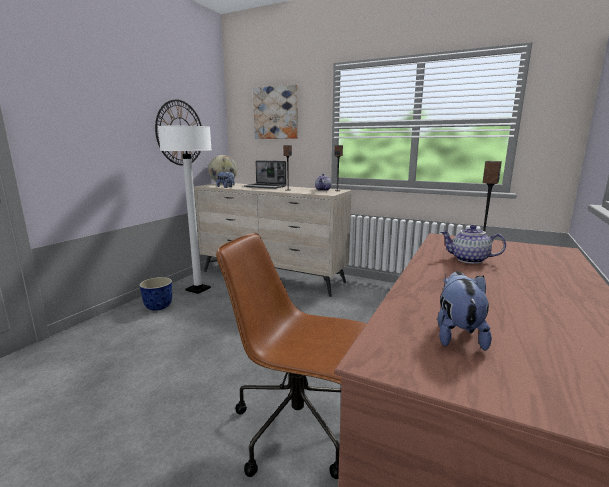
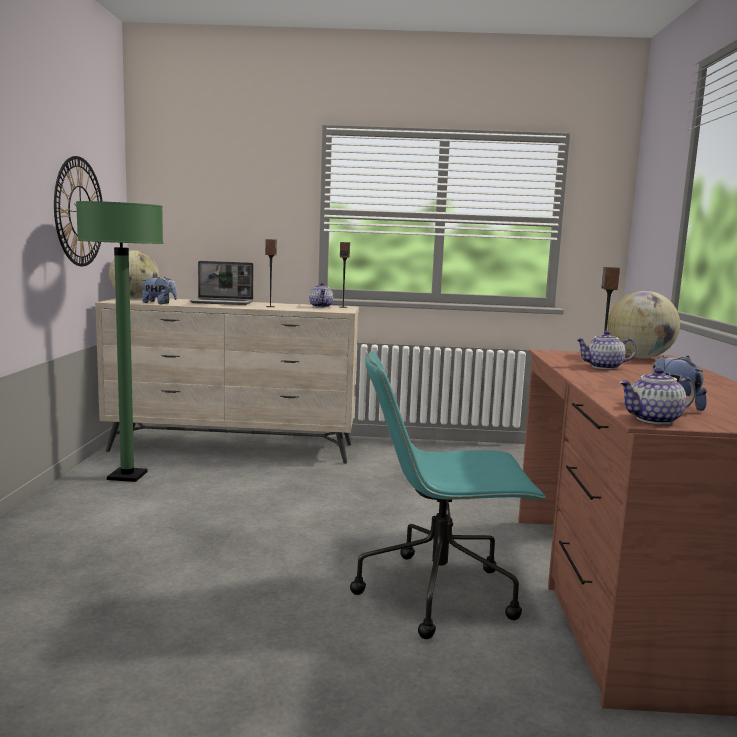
camera: 25 degrees left, 5 degrees down
planter [139,277,172,311] -> none
white floor lamp [158,126,212,294] -> green floor lamp [76,201,163,482]
brown office chair [216,233,367,479] -> turquoise office chair [350,351,546,639]
picture [253,84,298,139] -> none
none -> globe [608,291,680,358]
none -> teapot [619,368,696,424]

